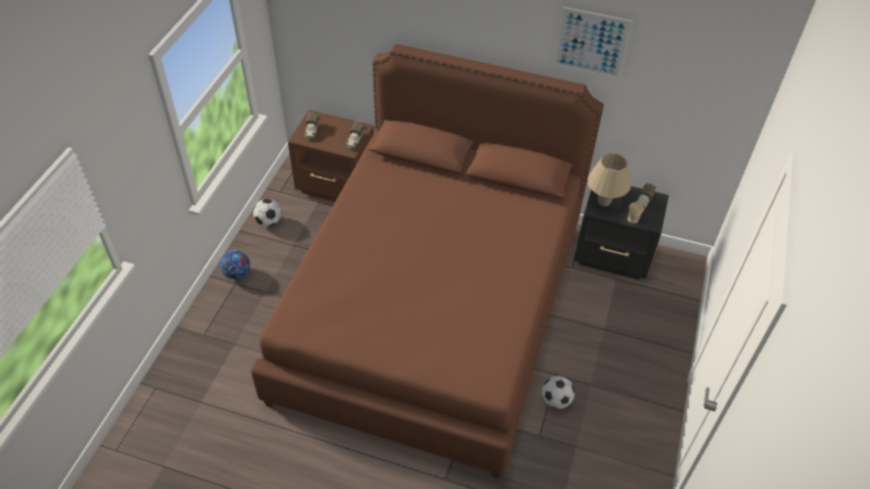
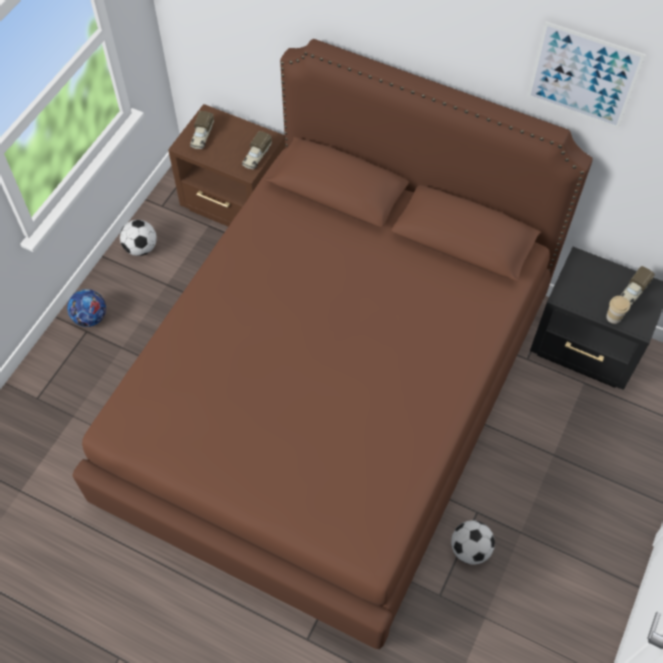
camera: 10 degrees right, 10 degrees up
beige table lamp [587,153,631,206] -> none

